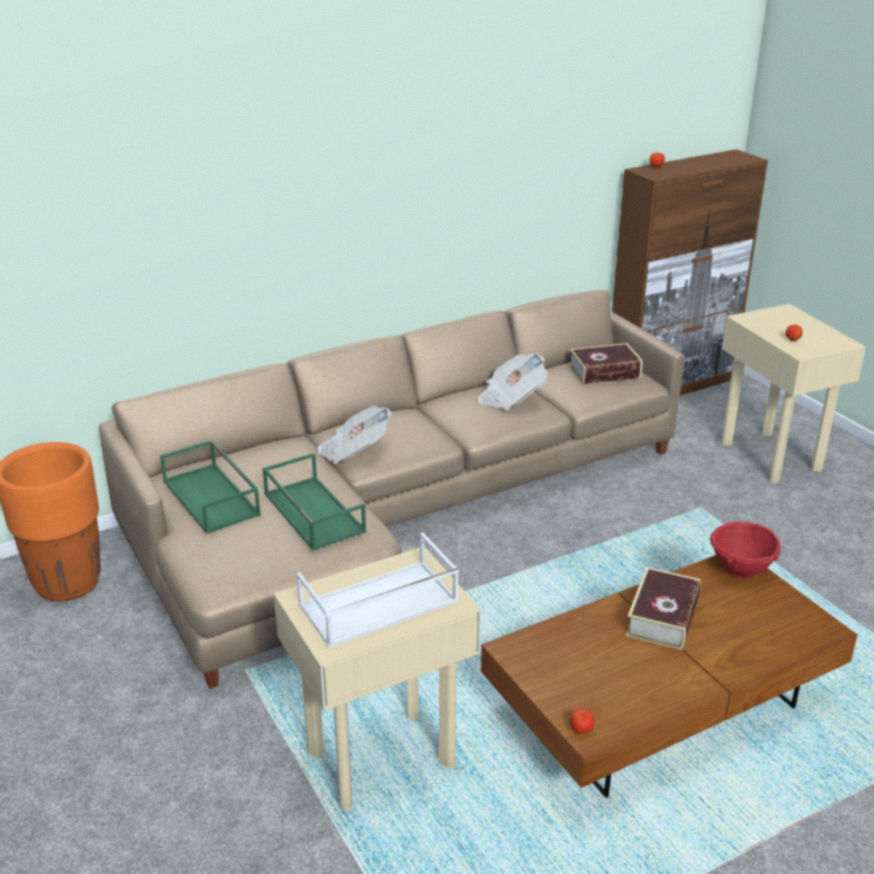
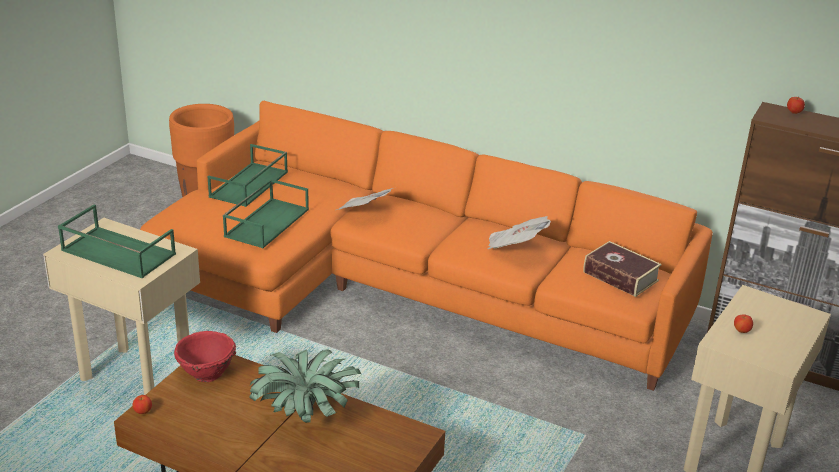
camera: 55 degrees right, 0 degrees up
beige sofa [99,290,685,689] -> orange sofa [140,101,713,391]
white tray [297,533,459,648] -> green tray [58,205,176,278]
book [626,567,701,650] -> potted plant [249,350,361,423]
red bowl [710,521,781,579] -> red bowl moved to [174,331,236,382]

